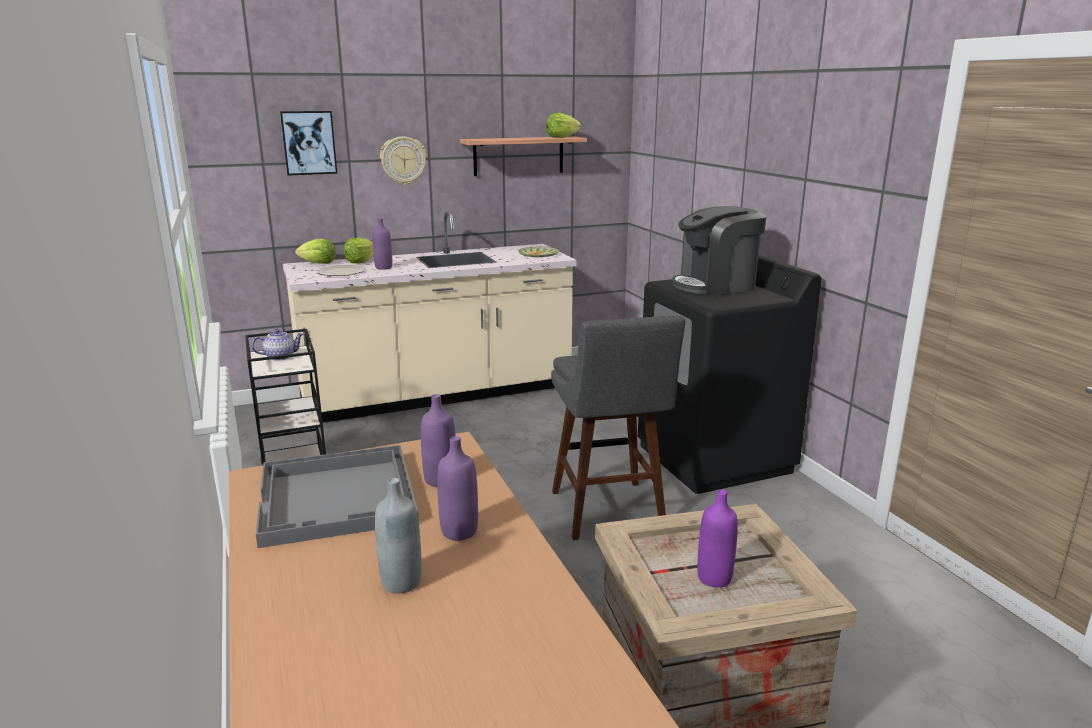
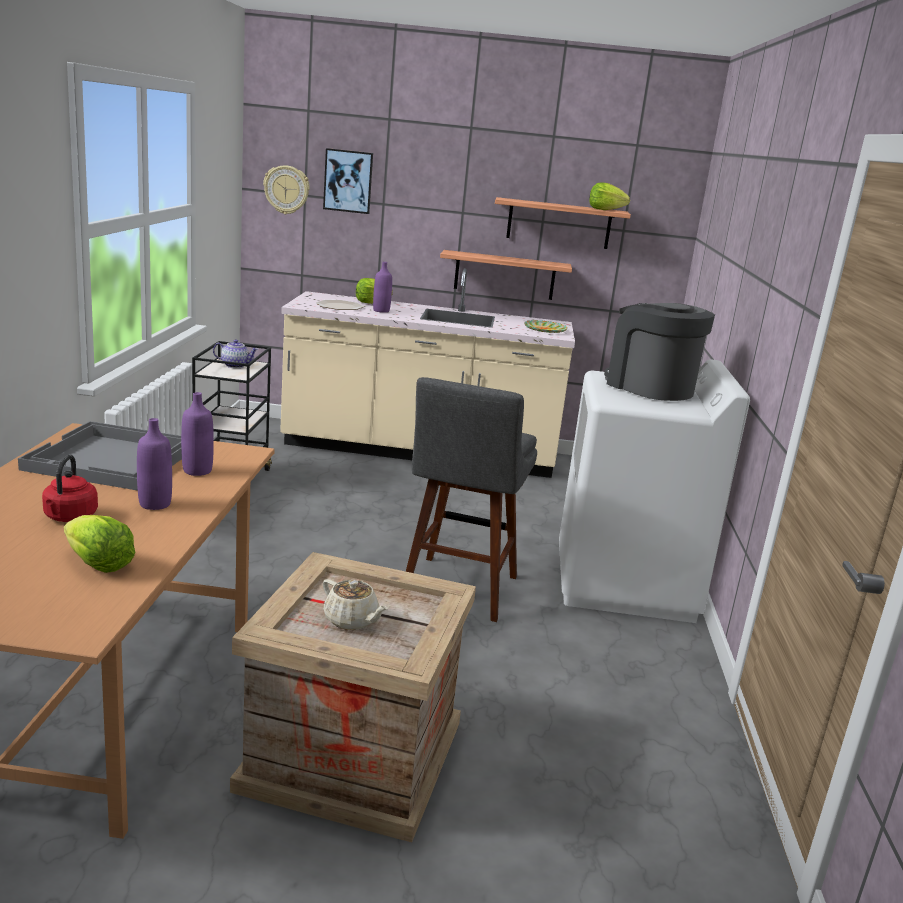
camera: 25 degrees right, 0 degrees up
lettuce [295,239,336,264] -> lettuce moved to [64,515,135,573]
grey bottle [375,478,422,594] -> red kettle [42,455,98,522]
wall clock [380,136,427,185] -> wall clock moved to [263,165,310,214]
black washing machine [638,255,821,494] -> white washing machine [559,359,750,623]
coffee machine [672,206,766,295] -> coffee machine turned 45 degrees clockwise [604,303,715,401]
purple bottle [697,489,738,588] -> beige teapot [323,579,388,630]
none -> shelf [440,250,572,300]

